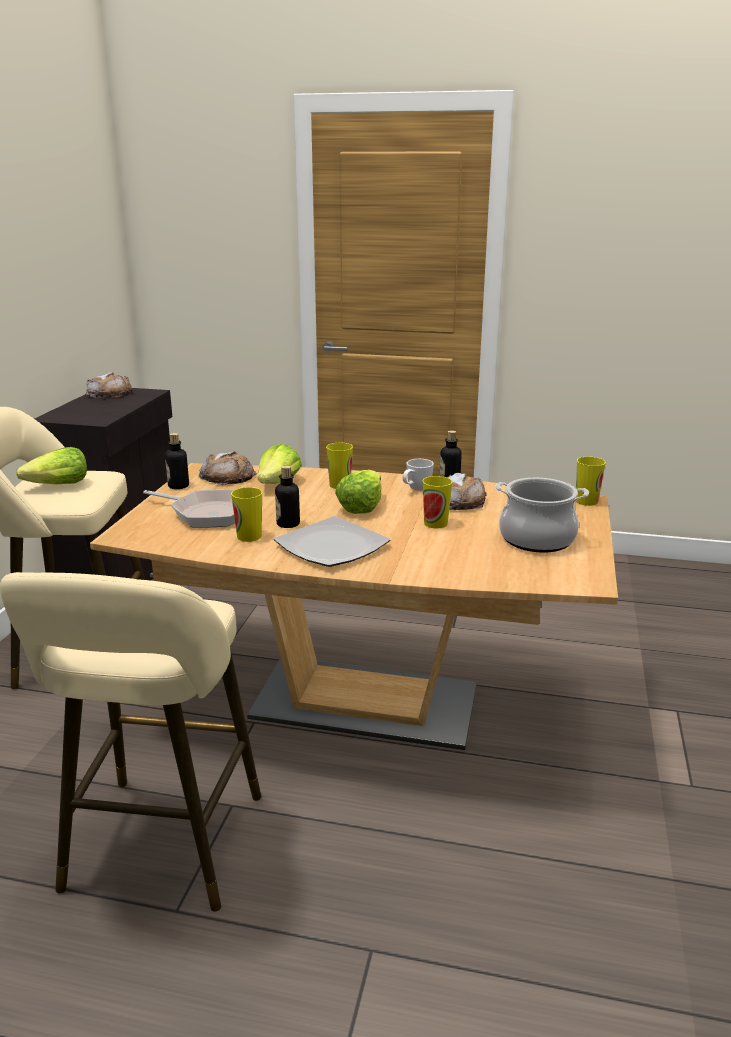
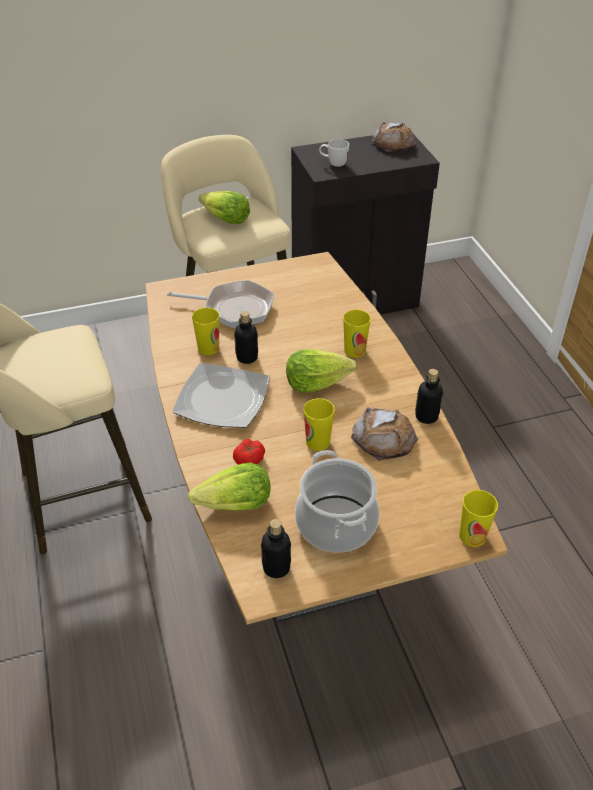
camera: 60 degrees right, 20 degrees up
frying pan [143,489,235,528] -> frying pan turned 75 degrees counterclockwise [167,280,274,328]
bottle [165,433,189,489] -> bottle moved to [261,519,291,578]
bread [199,451,257,485] -> none
lettuce [258,443,302,484] -> lettuce moved to [188,462,270,511]
white mug [402,459,434,491] -> white mug moved to [319,139,349,167]
none -> tomato [233,439,265,465]

